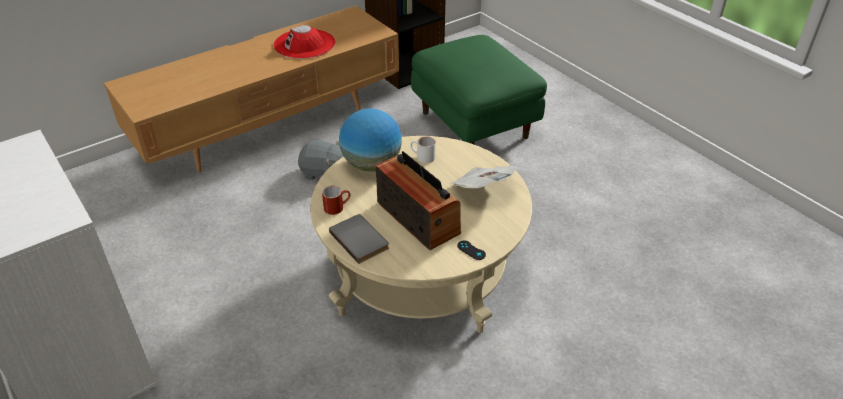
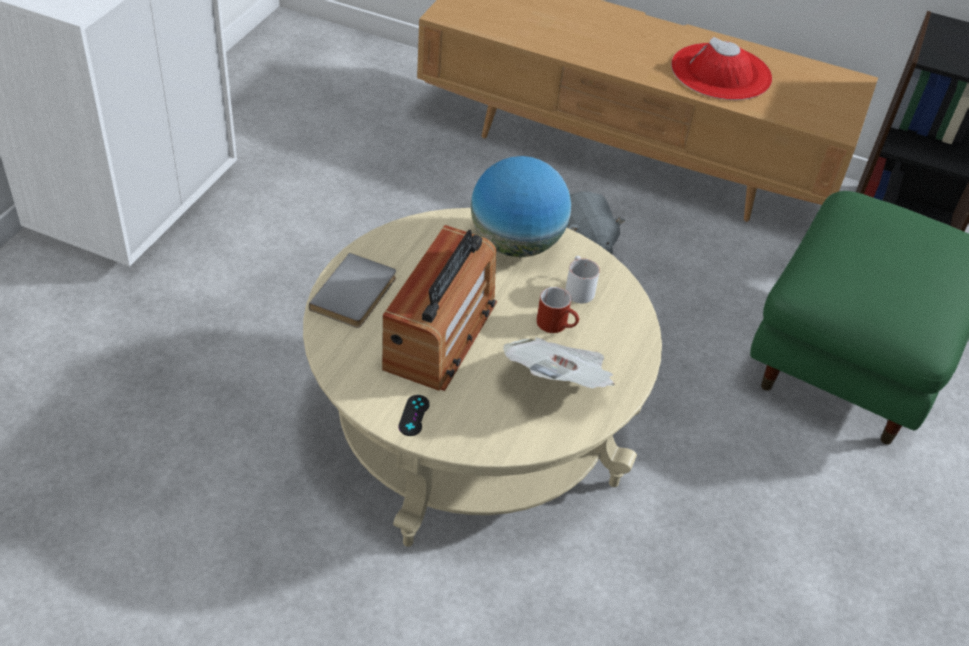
camera: 55 degrees right, 5 degrees up
red mug [322,186,350,215] -> red mug moved to [536,287,579,333]

